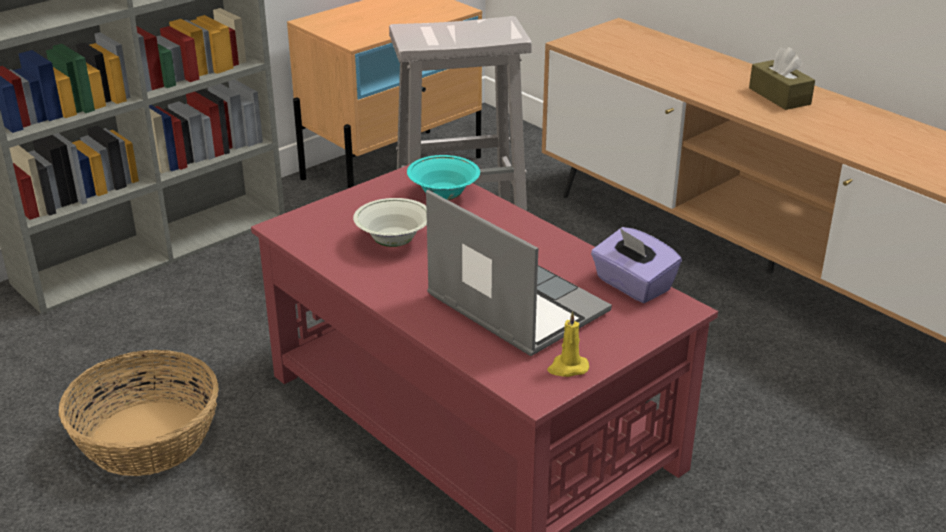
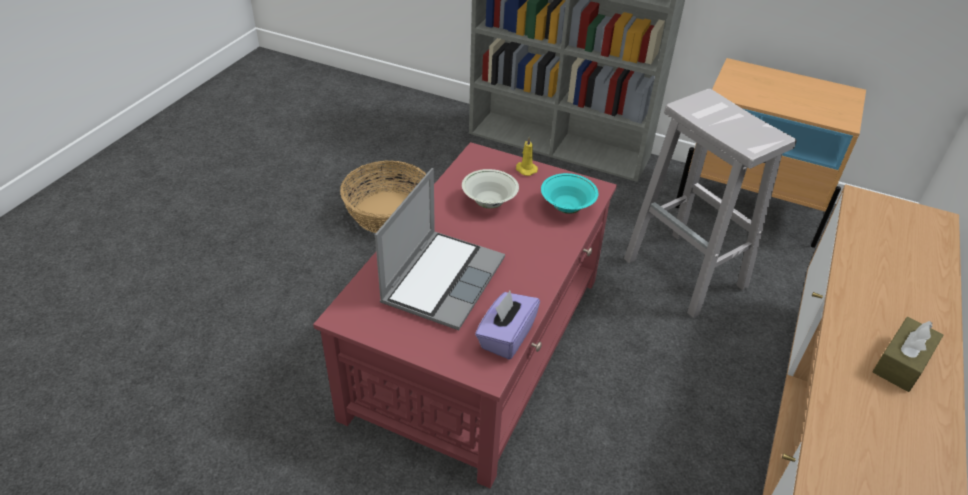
camera: 65 degrees right, 10 degrees up
yellow candle [548,311,589,377] -> yellow candle moved to [516,137,538,176]

